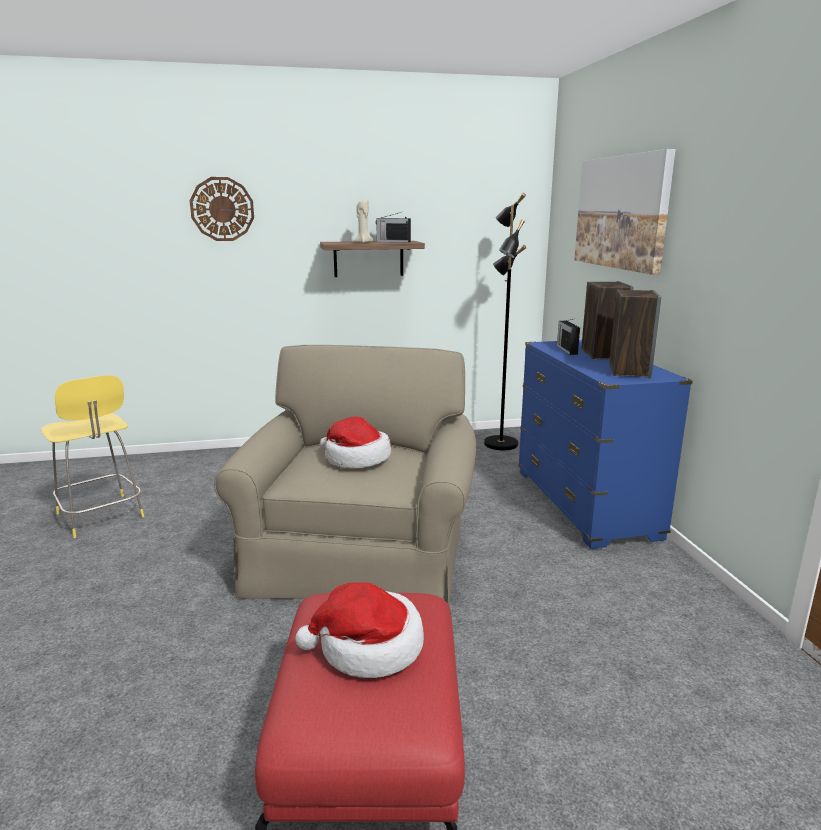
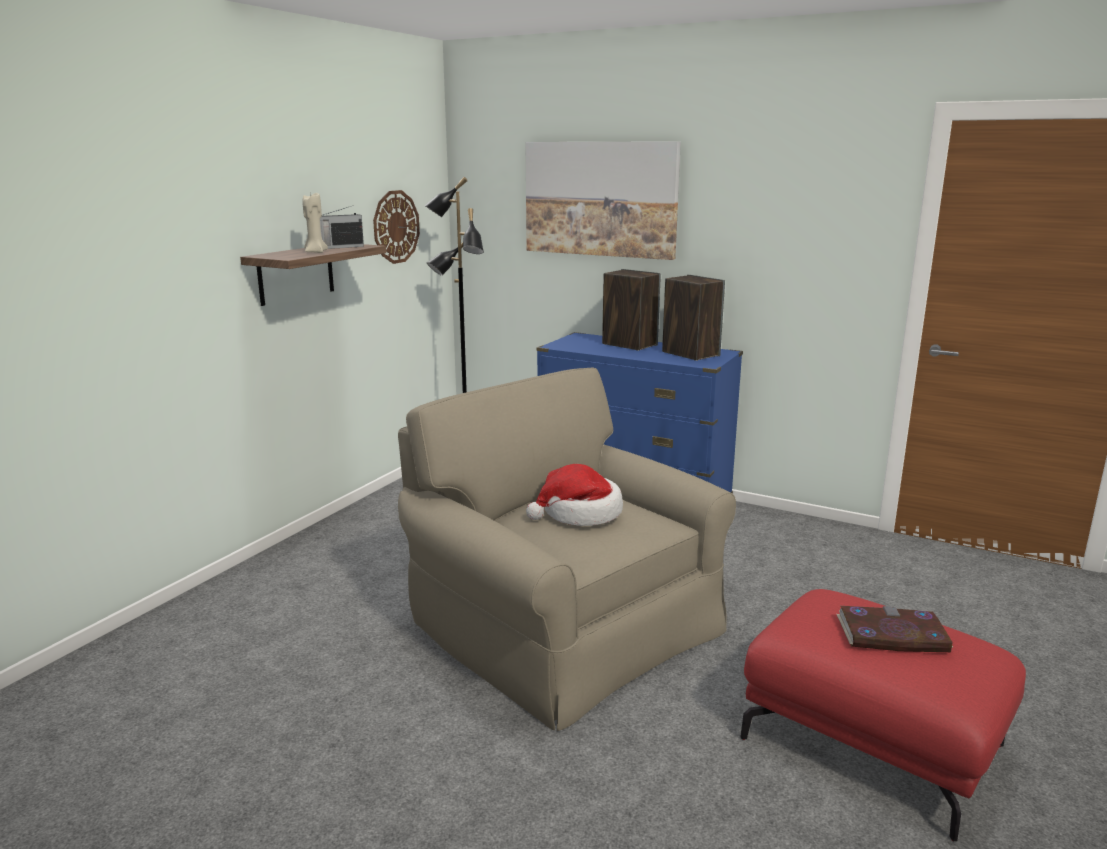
camera: 50 degrees left, 0 degrees up
yellow stool [41,375,145,538] -> none
wall clock [190,177,254,241] -> wall clock moved to [373,190,420,264]
hat [295,582,424,678] -> book [837,606,953,652]
radio [557,319,580,355] -> none

